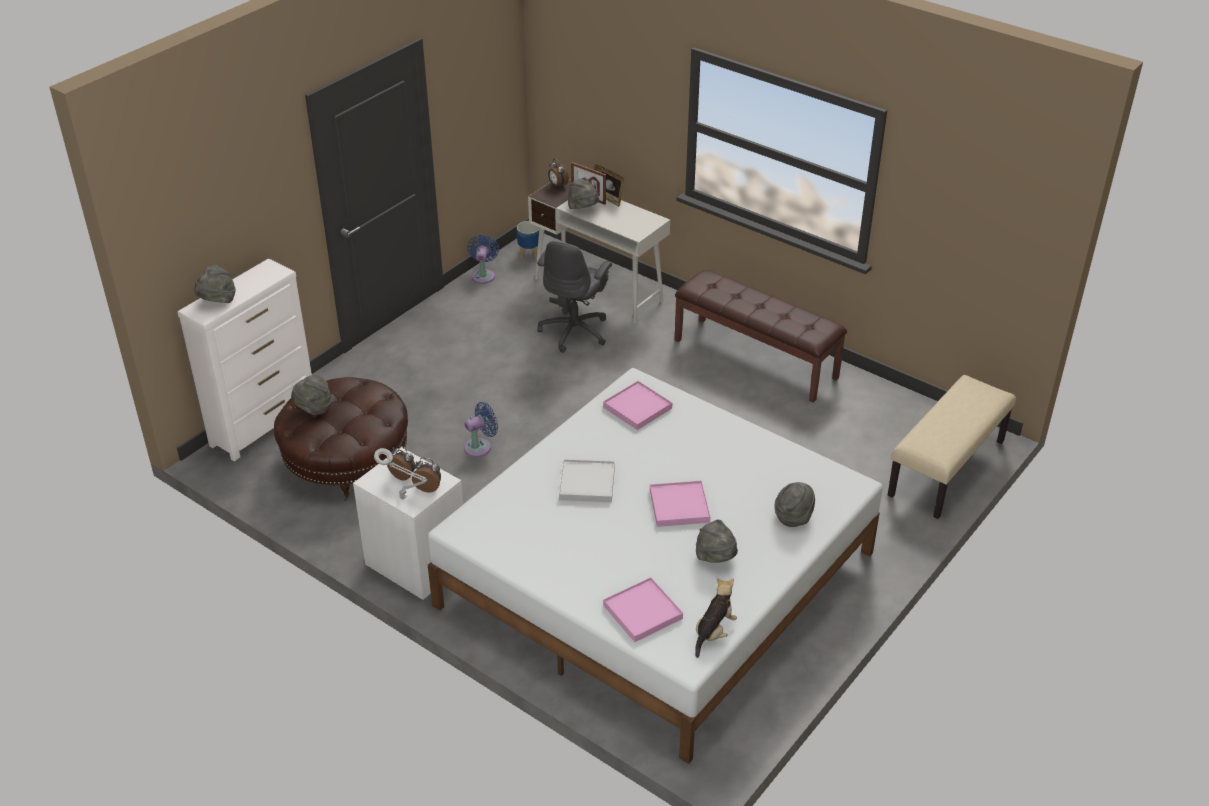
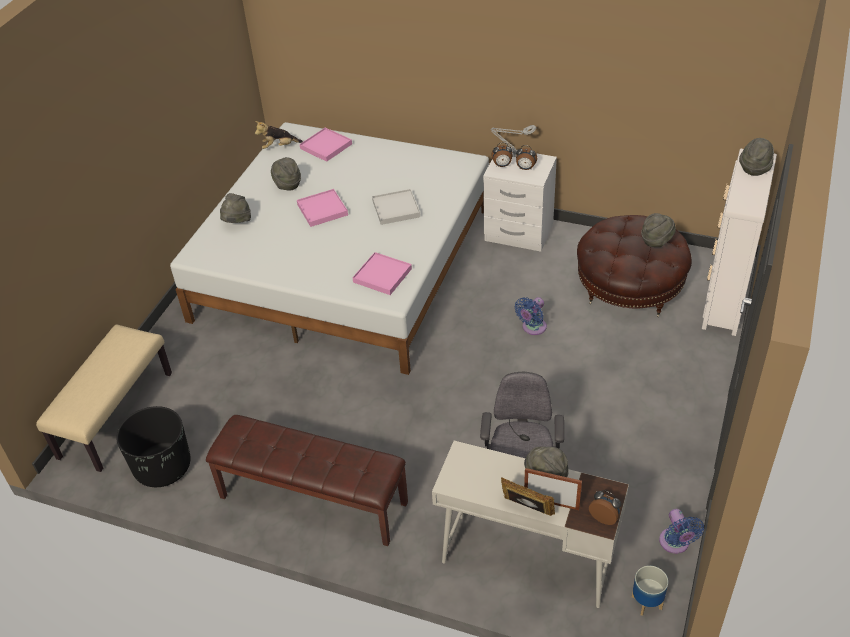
camera: 165 degrees right, 5 degrees up
plush toy [695,578,737,658] -> plush toy turned 60 degrees clockwise [255,121,303,149]
none -> black planter [116,406,191,487]

